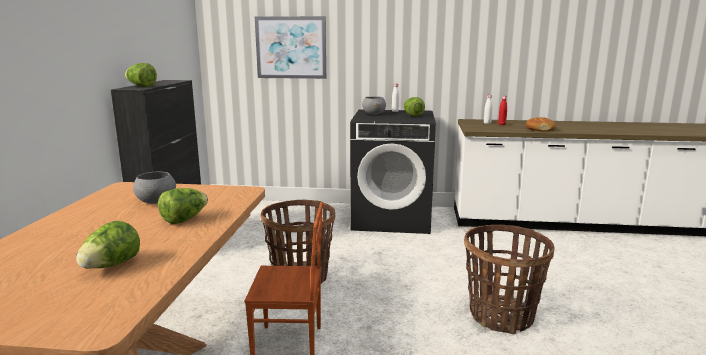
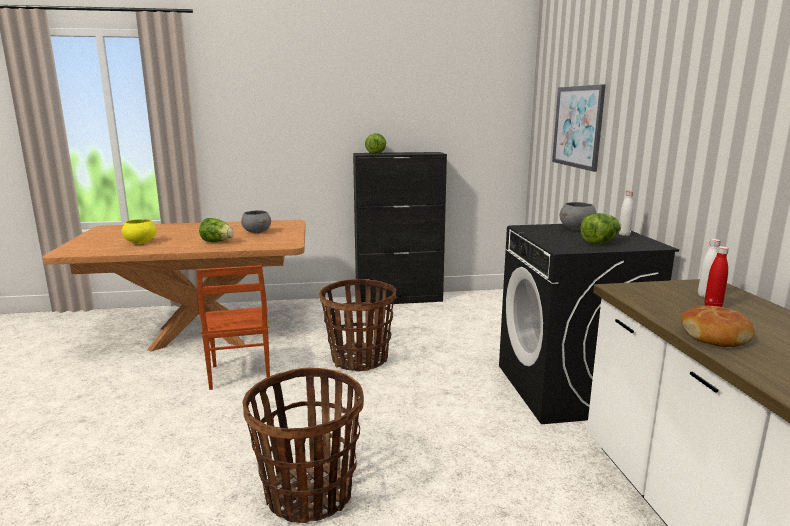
camera: 75 degrees right, 0 degrees up
lettuce [76,221,140,269] -> yellow bowl [122,219,157,244]

